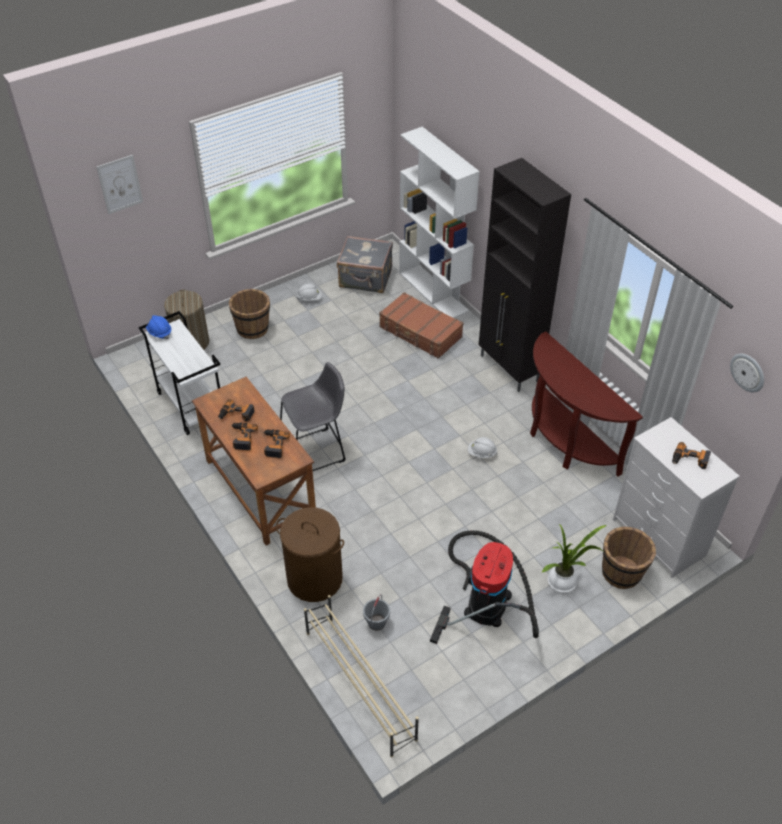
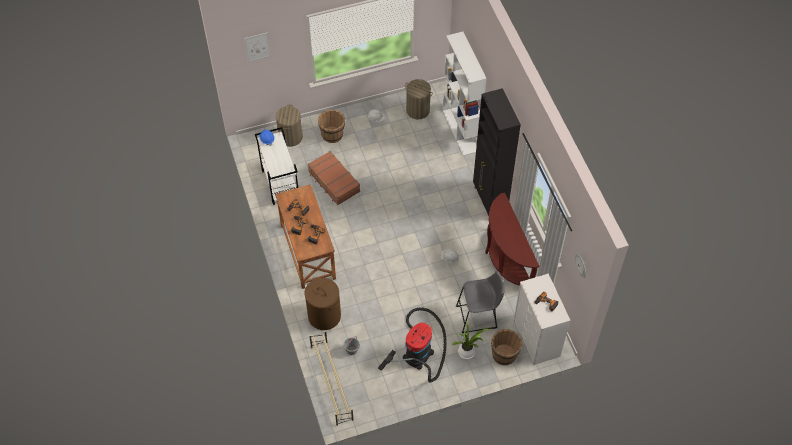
camera: 15 degrees right, 10 degrees up
grey stool [280,362,346,471] -> grey stool moved to [456,271,505,333]
grey suitcase [337,236,393,293] -> laundry basket [405,79,433,120]
brown suitcase [379,292,463,359] -> brown suitcase moved to [308,151,360,205]

